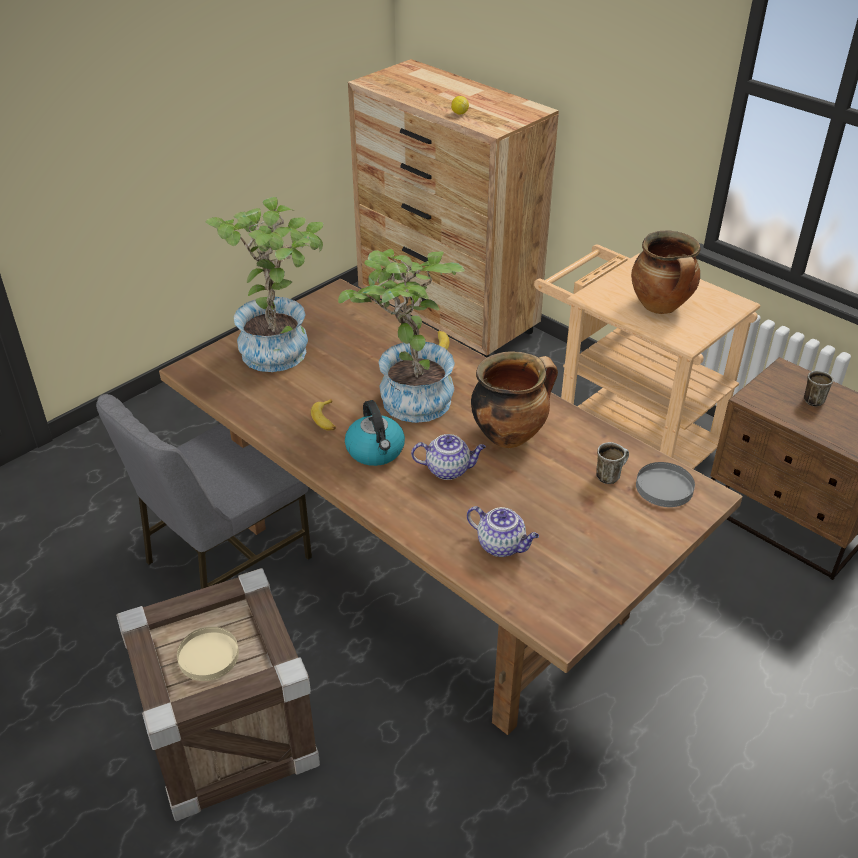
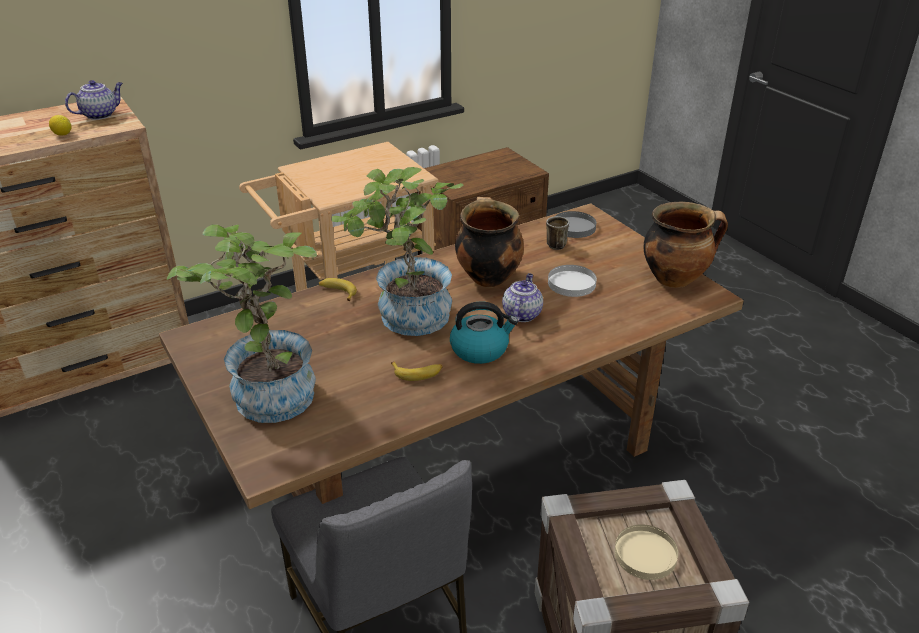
camera: 75 degrees left, 5 degrees down
teapot [467,506,539,557] -> teapot moved to [65,80,123,120]
cooking pot [631,230,700,314] -> cooking pot moved to [644,202,728,288]
mug [804,371,833,407] -> none
none -> white plate [548,265,597,297]

